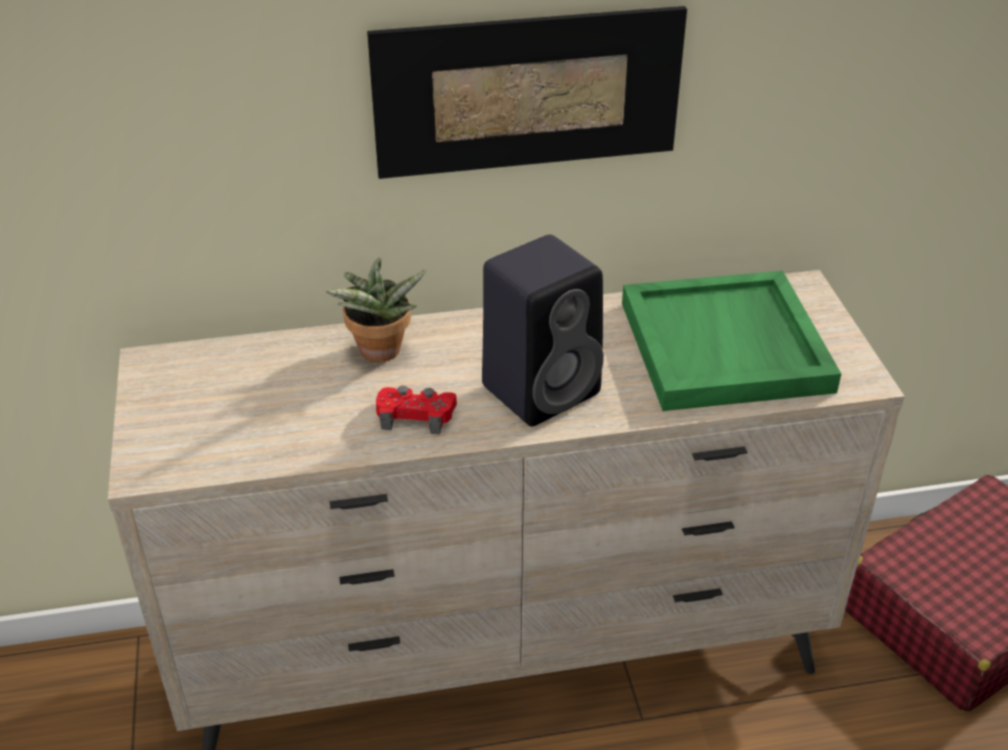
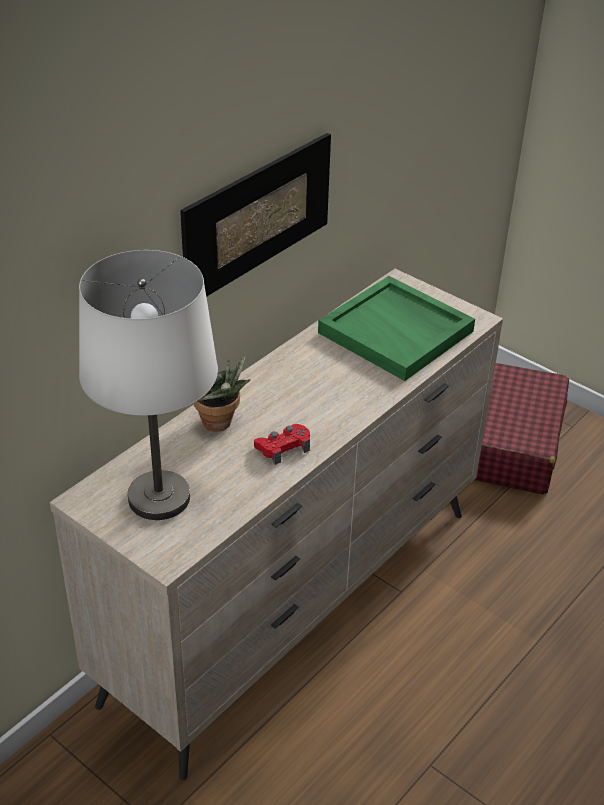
camera: 40 degrees left, 0 degrees up
black speaker [482,234,604,427] -> none
none -> white table lamp [79,250,218,520]

